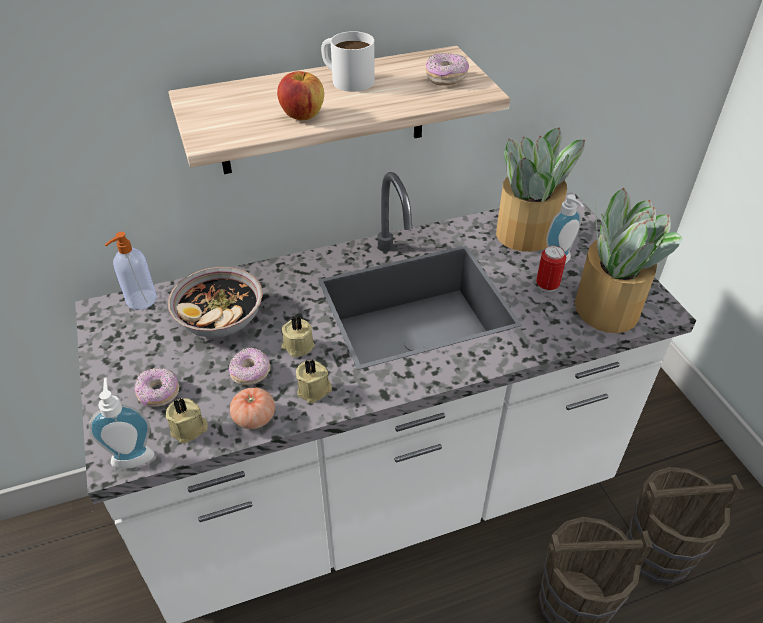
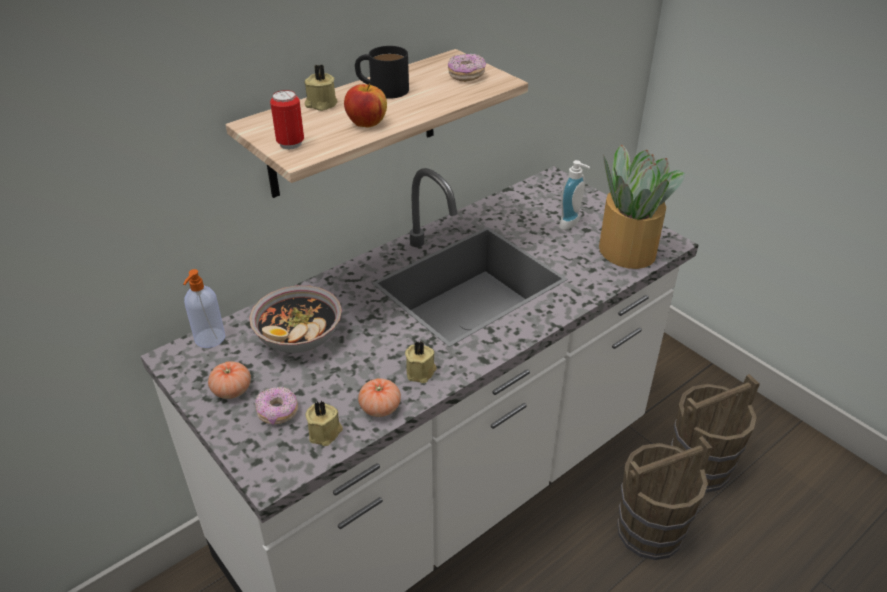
camera: 20 degrees left, 5 degrees down
soap dispenser [88,377,155,469] -> none
donut [229,348,270,385] -> none
beige candle [281,316,315,357] -> beige candle moved to [304,65,338,111]
white mug [321,31,375,92] -> black mug [355,46,409,99]
potted plant [496,128,585,252] -> none
can [536,246,566,292] -> can moved to [270,90,304,149]
none -> tomato [208,361,251,399]

